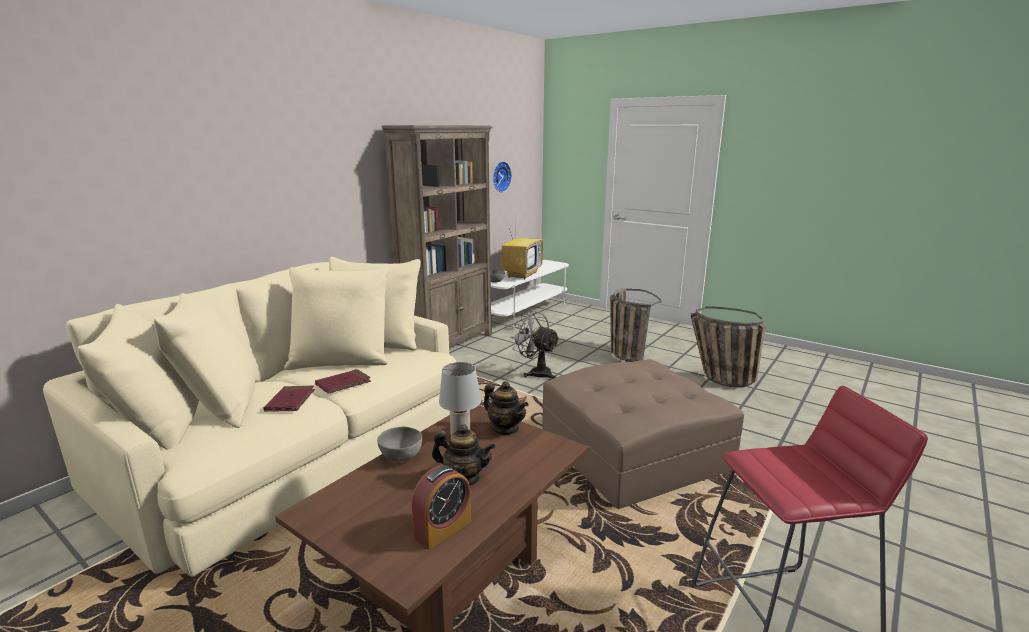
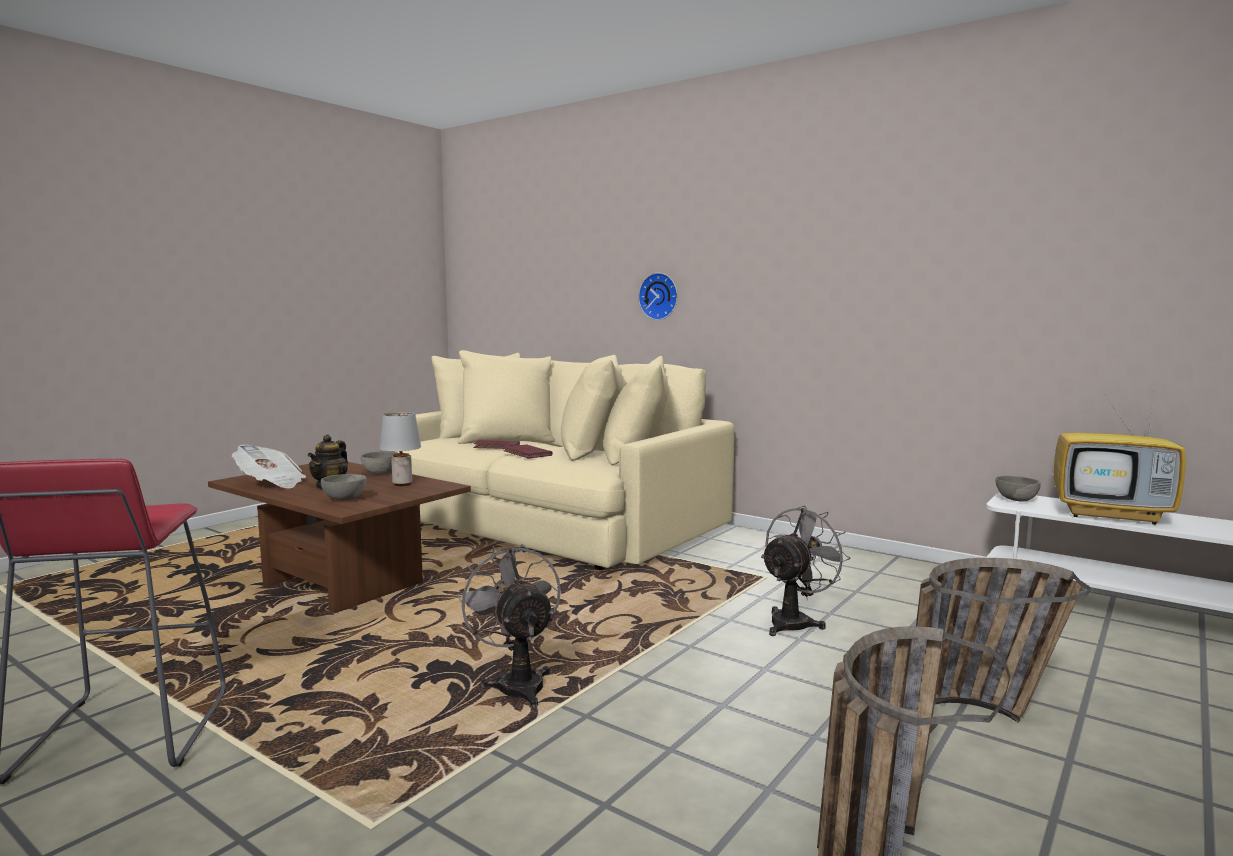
camera: 90 degrees right, 10 degrees down
brown bookcase [382,125,492,346] -> none
alarm clock [411,465,471,550] -> newspaper [232,444,307,489]
teapot [484,381,528,435] -> none
wall clock [493,161,512,193] -> wall clock moved to [638,273,678,320]
brown ottoman [542,359,744,509] -> grey fan [457,544,561,707]
none -> grey bowl [321,474,367,501]

